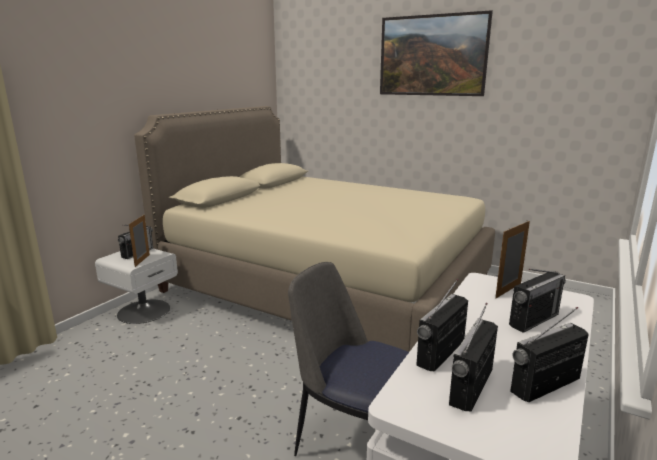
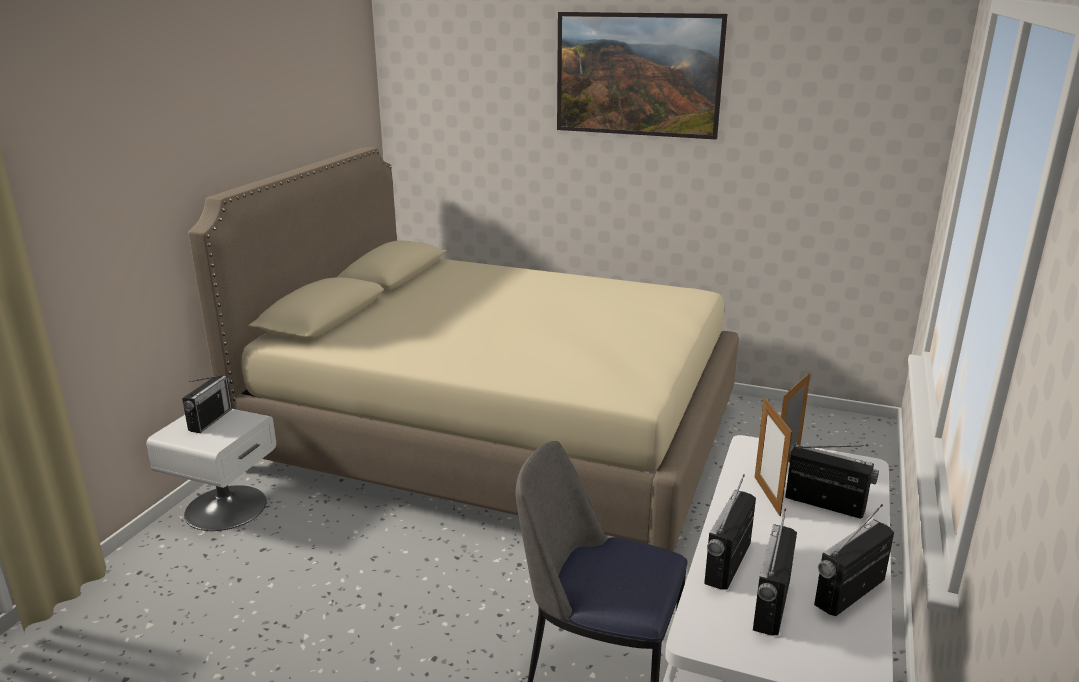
camera: 10 degrees left, 5 degrees up
picture frame [129,214,150,267] -> picture frame moved to [755,397,792,516]
radio [509,269,566,333] -> radio turned 105 degrees counterclockwise [785,444,879,519]

